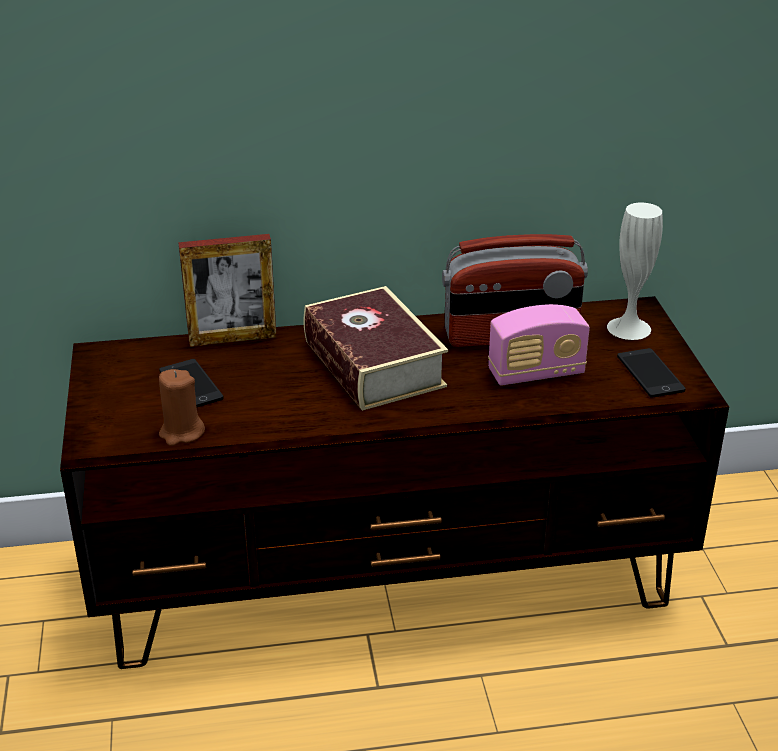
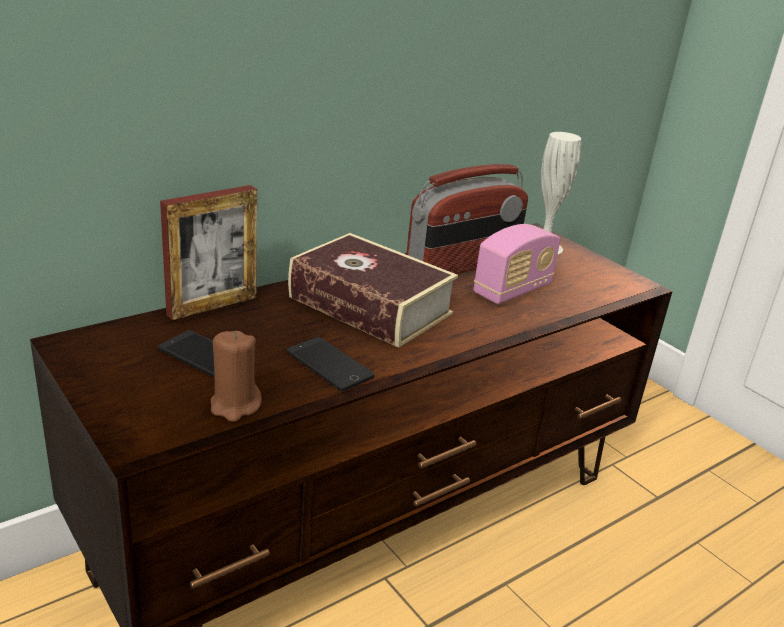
camera: 30 degrees left, 5 degrees down
phone [617,348,686,398] -> phone moved to [286,337,374,391]

